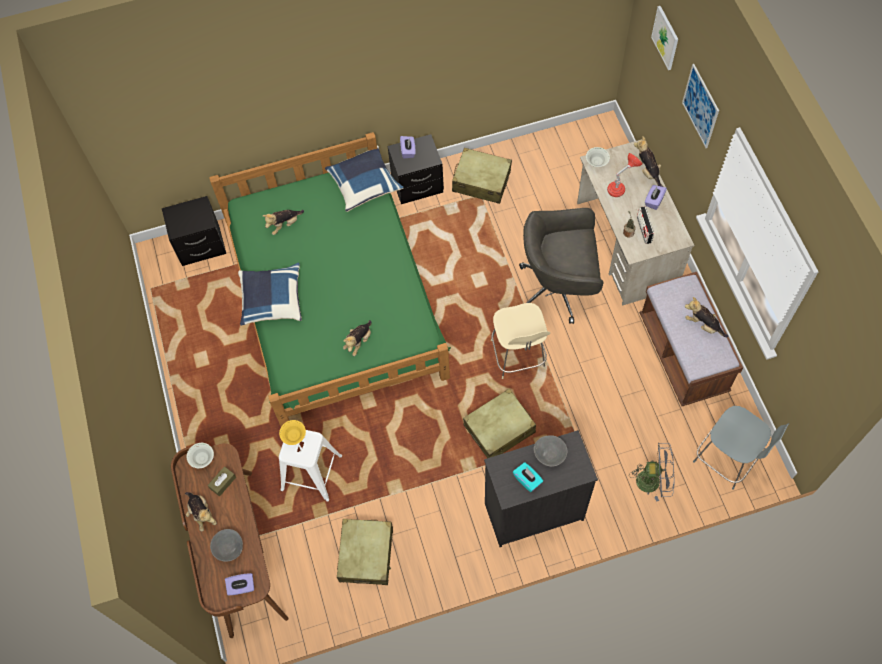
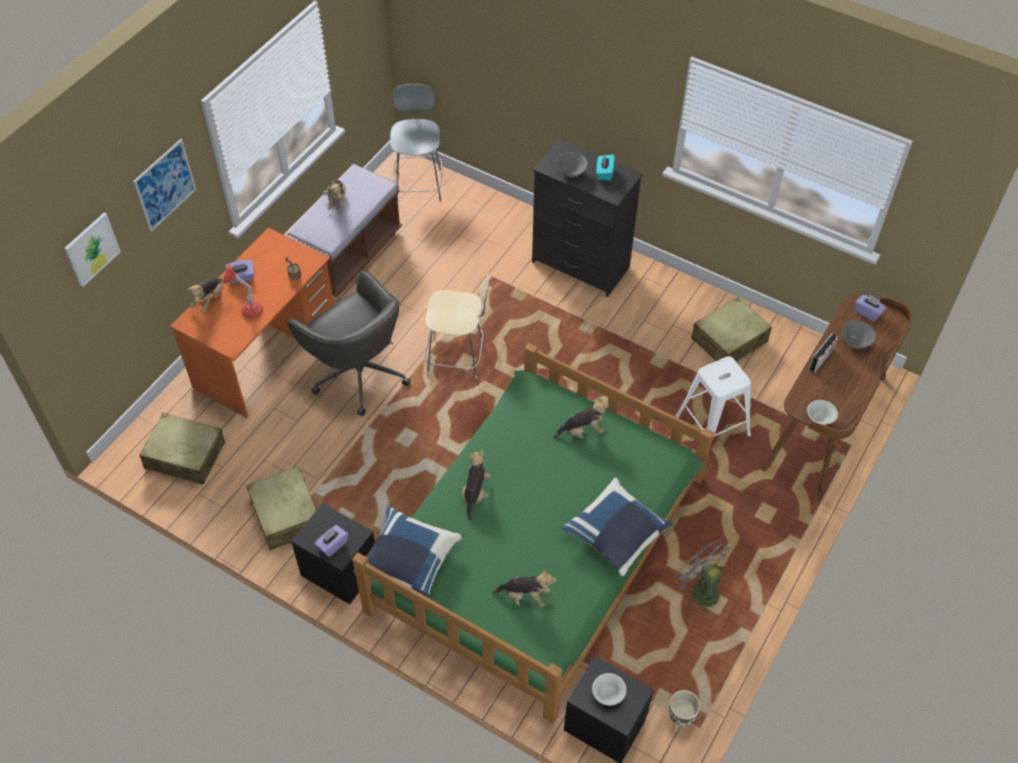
camera: 135 degrees left, 10 degrees down
plush toy [185,492,217,531] -> plush toy moved to [462,449,491,521]
brown tissue box [208,466,236,496] -> none
yellow bowl [279,420,306,445] -> none
beige suitcase [463,389,536,458] -> beige suitcase moved to [139,413,225,485]
beige chair [491,303,550,379] -> beige chair turned 60 degrees clockwise [424,271,489,379]
beige desk [577,139,695,306] -> orange desk [170,228,334,418]
white bowl [586,147,610,167] -> white bowl moved to [592,673,626,705]
grey fan [629,443,675,502] -> grey fan moved to [674,539,731,614]
radio [637,206,654,244] -> radio moved to [808,333,839,373]
none -> beige planter [669,690,700,731]

